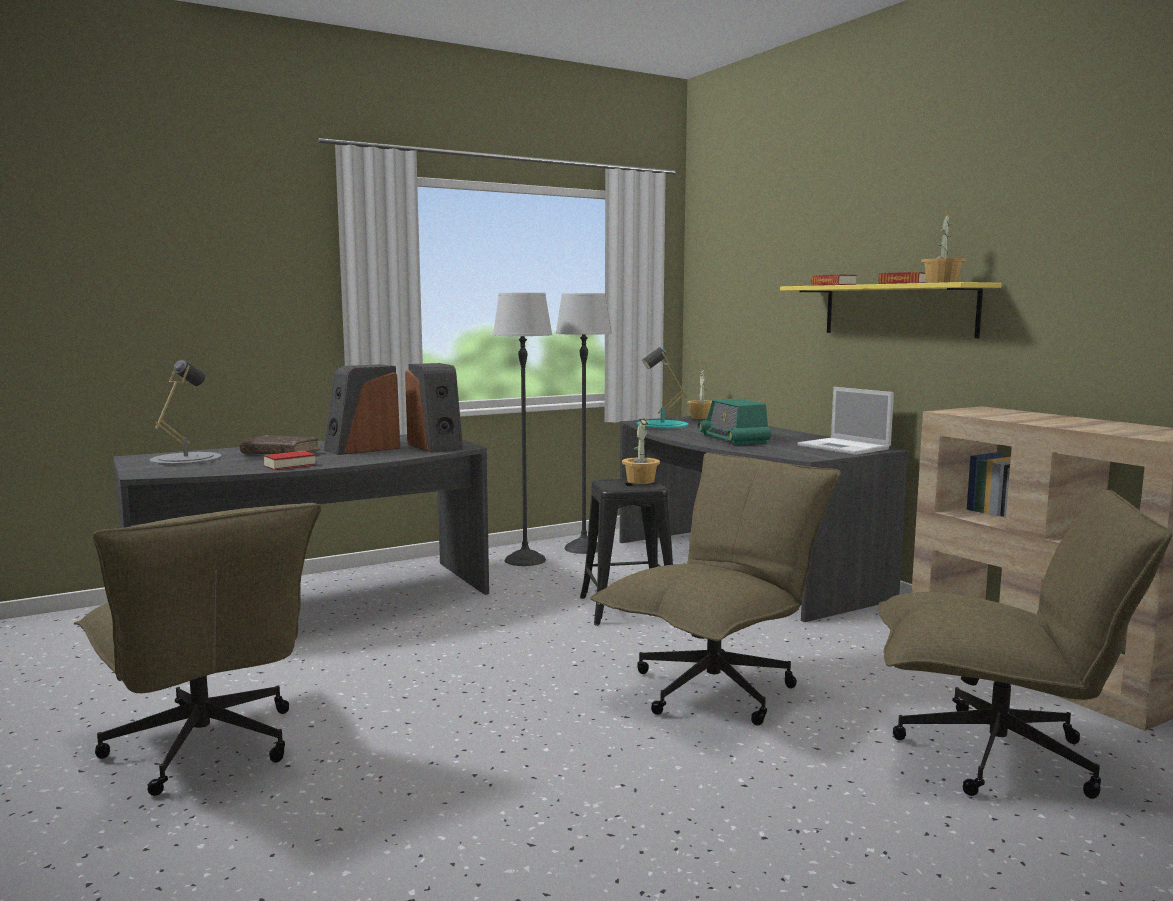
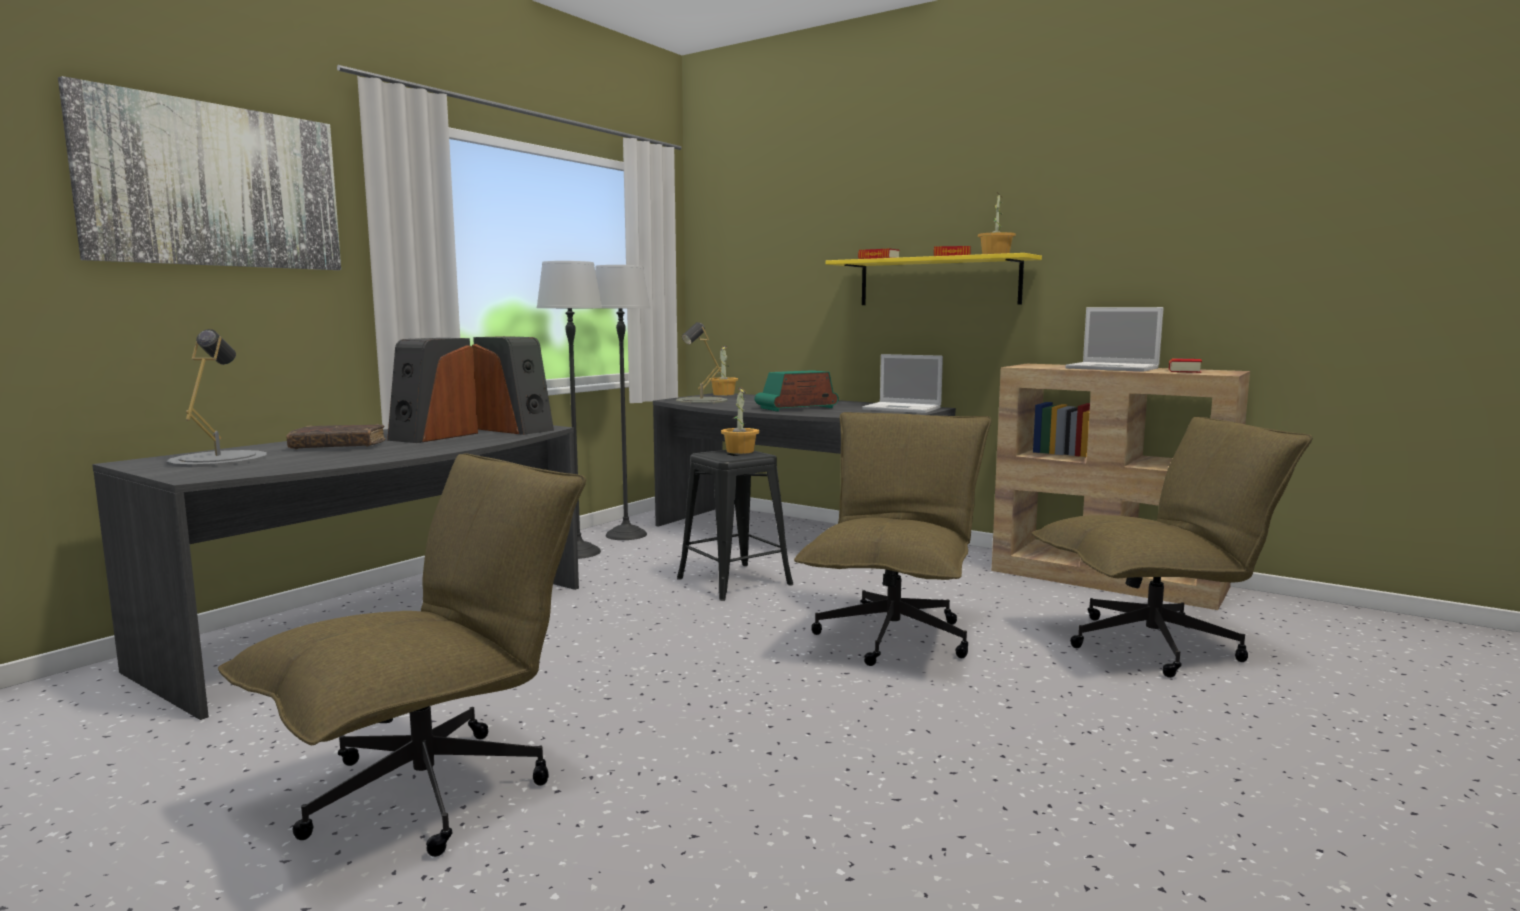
camera: 25 degrees left, 0 degrees up
beige office chair [74,503,321,796] -> beige office chair turned 75 degrees counterclockwise [218,454,586,857]
book [263,451,316,470] -> book moved to [1169,358,1202,373]
turquoise table lamp [637,347,688,428] -> grey table lamp [676,322,728,404]
radio [697,399,771,445] -> radio turned 105 degrees clockwise [754,370,839,412]
none -> picture [58,76,341,270]
none -> laptop [1065,307,1164,372]

